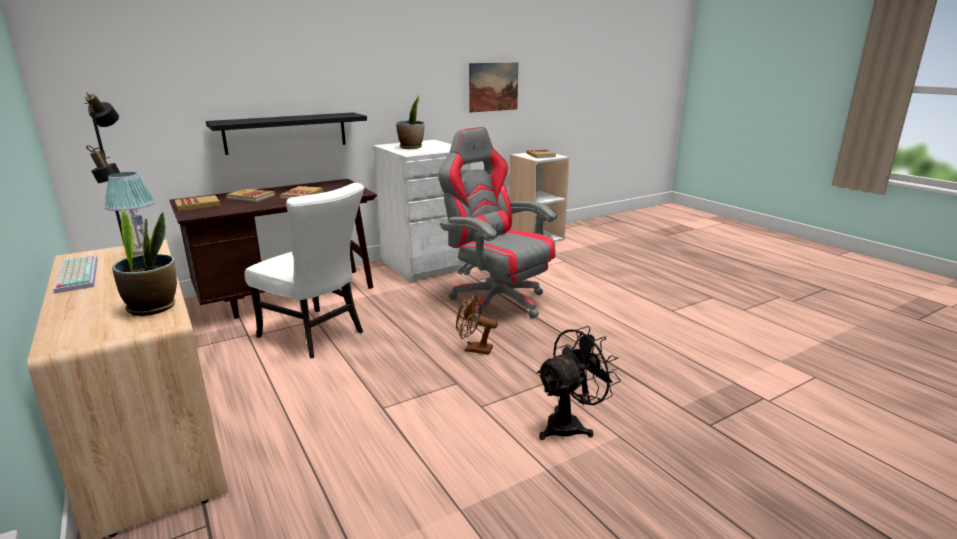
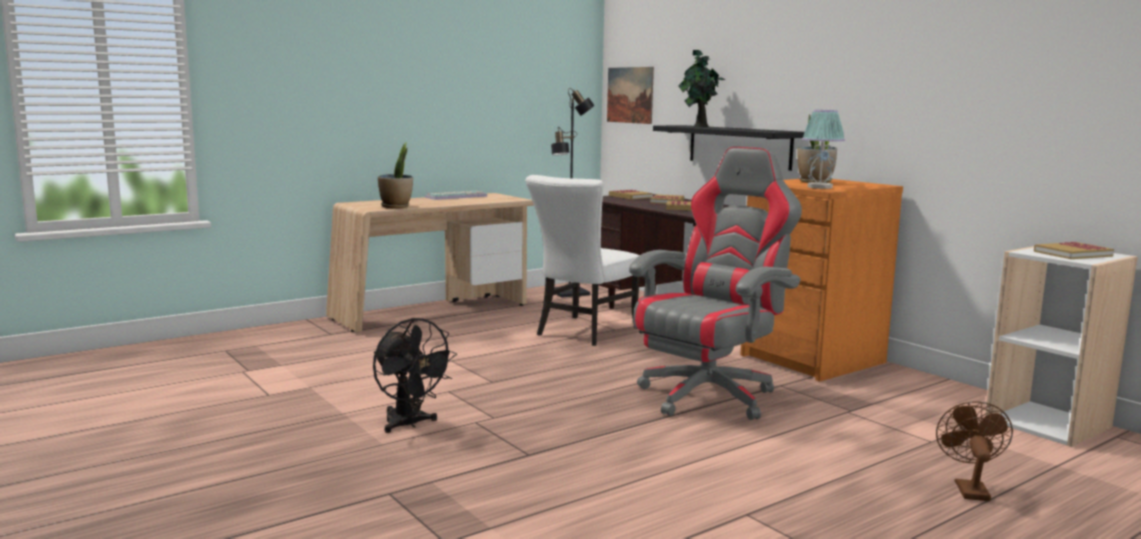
camera: 85 degrees right, 10 degrees down
table lamp [105,172,155,256] -> table lamp moved to [802,110,845,189]
white dresser [373,140,471,283] -> orange dresser [740,179,903,382]
brown fan [456,295,498,355] -> brown fan moved to [936,401,1013,501]
picture [469,62,518,113] -> picture moved to [607,67,654,124]
none -> potted plant [678,50,725,127]

